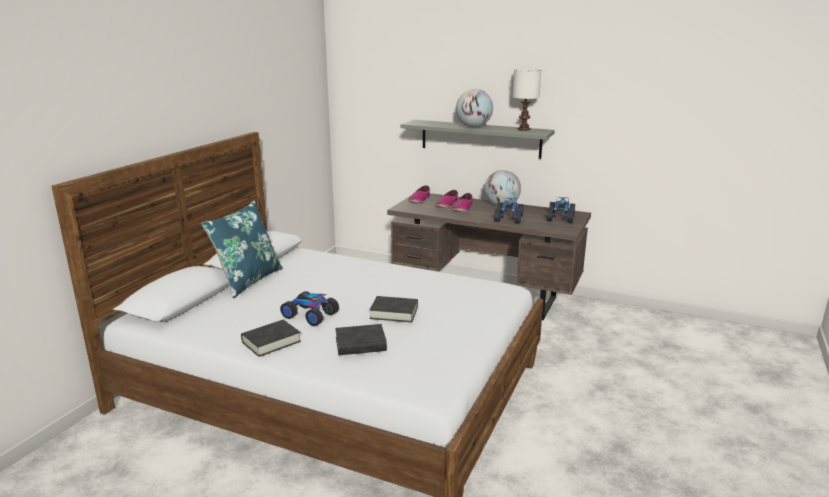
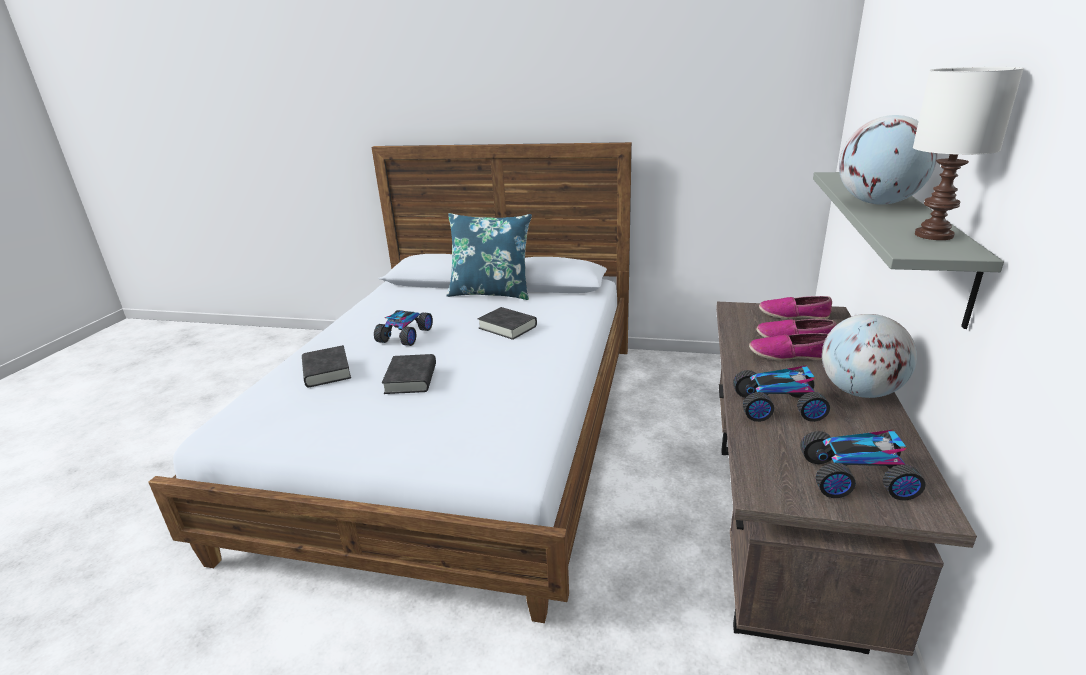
camera: 80 degrees right, 5 degrees up
black book [241,320,301,357] -> black book moved to [478,307,537,340]

